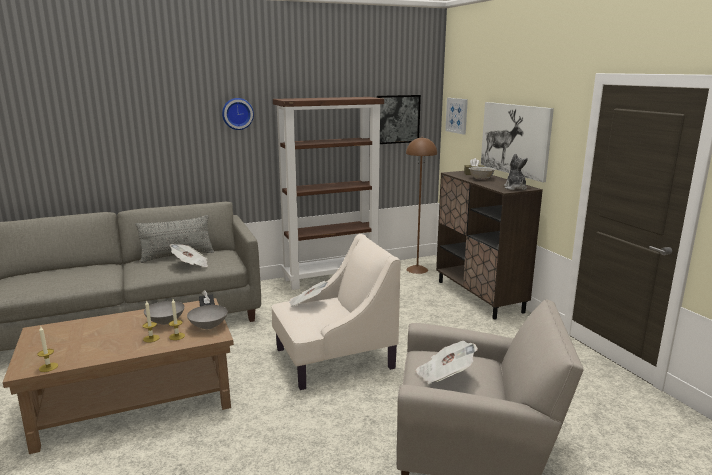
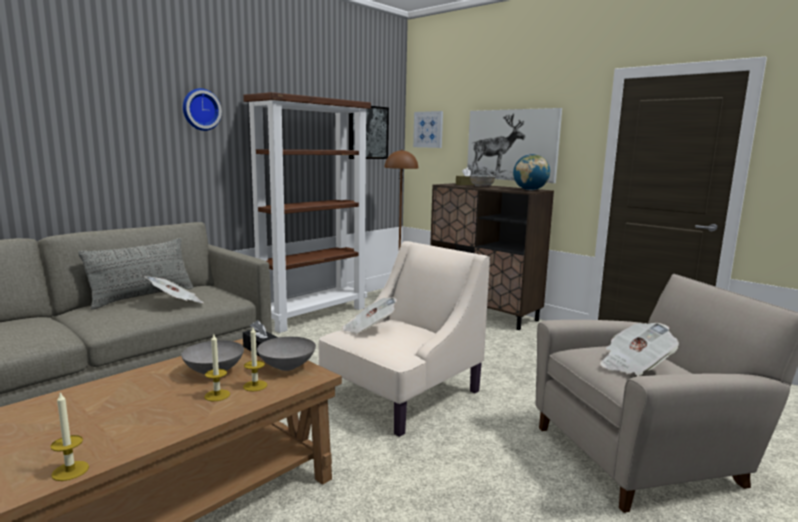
camera: 25 degrees left, 5 degrees down
plush toy [504,153,528,190] -> globe [513,154,550,191]

